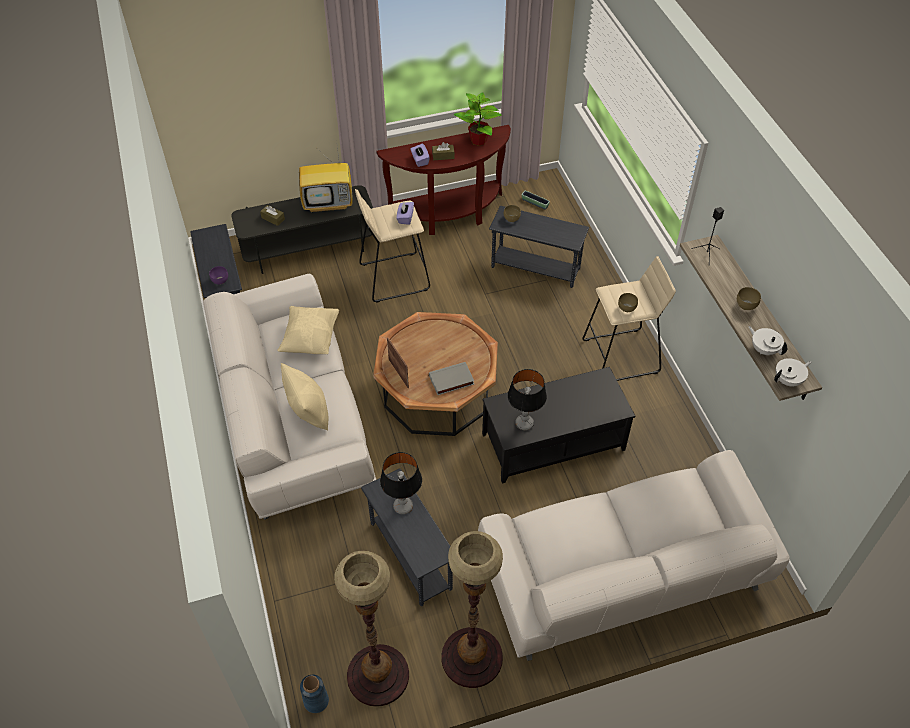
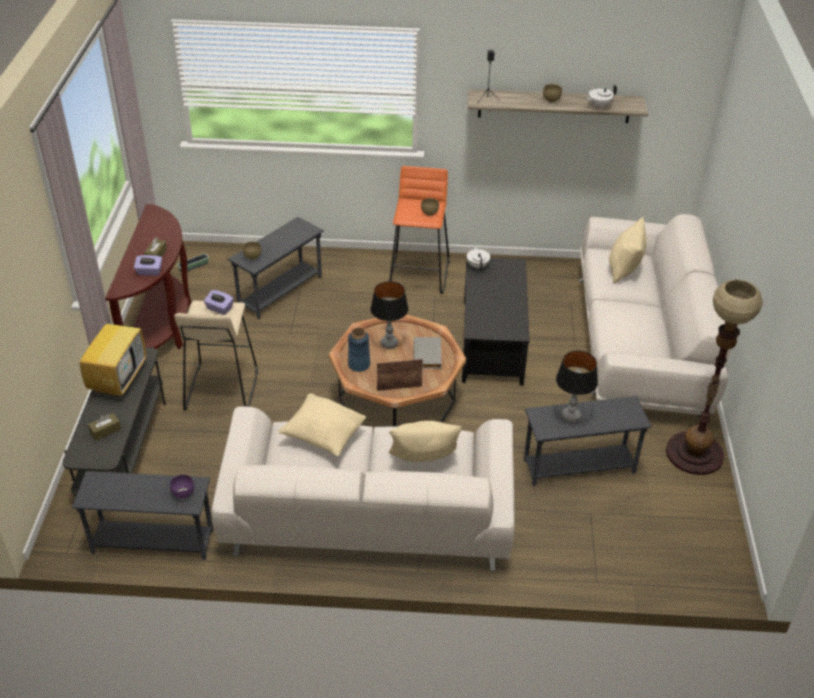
camera: 70 degrees left, 10 degrees down
blue vase [300,675,329,713] -> blue vase moved to [348,328,370,372]
floor lamp [334,550,409,707] -> none
potted plant [453,92,502,146] -> none
table lamp [507,369,547,430] -> table lamp moved to [370,281,408,349]
beige stool [582,256,676,381] -> orange stool [389,166,450,294]
white teapot [774,358,811,387] -> white teapot moved to [467,245,490,269]
none -> beige pillow [609,217,646,283]

